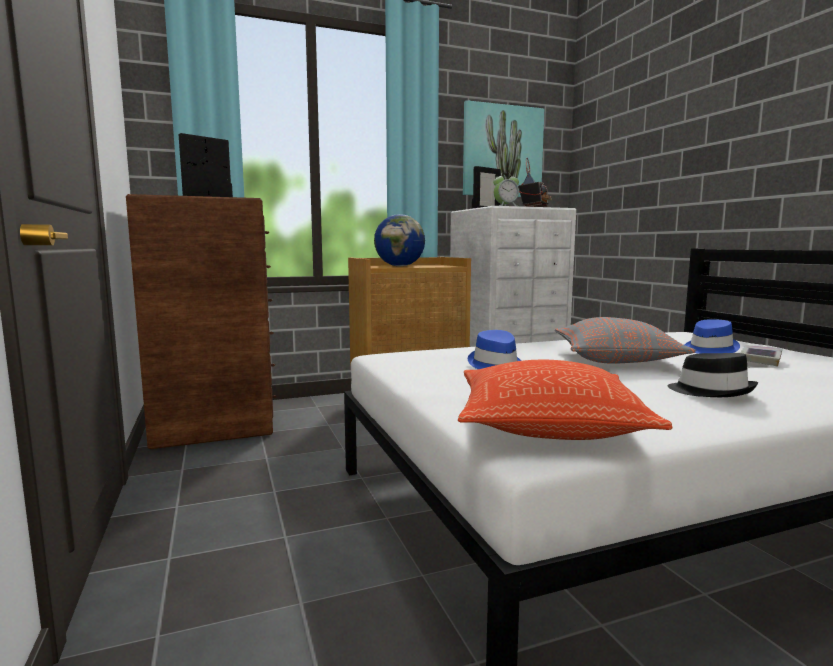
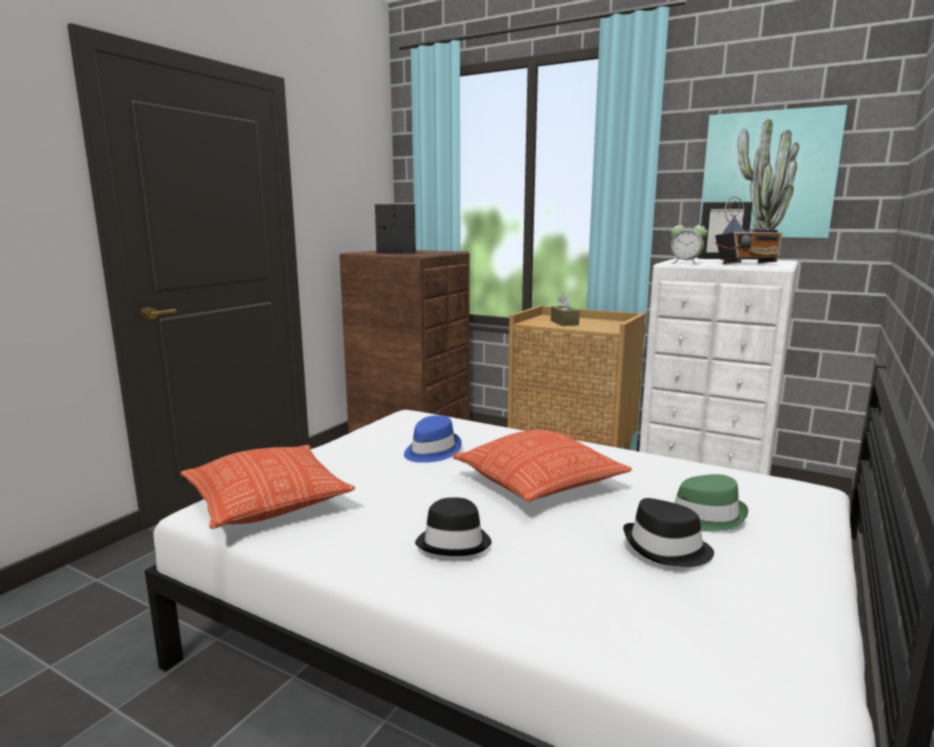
camera: 50 degrees right, 5 degrees up
globe [374,214,425,266] -> brown tissue box [551,294,580,326]
grey pillow [555,317,696,364] -> orange pillow [452,430,632,502]
blue hat [685,319,740,354] -> green hat [674,474,748,532]
book [740,345,783,367] -> black hat [623,498,714,567]

